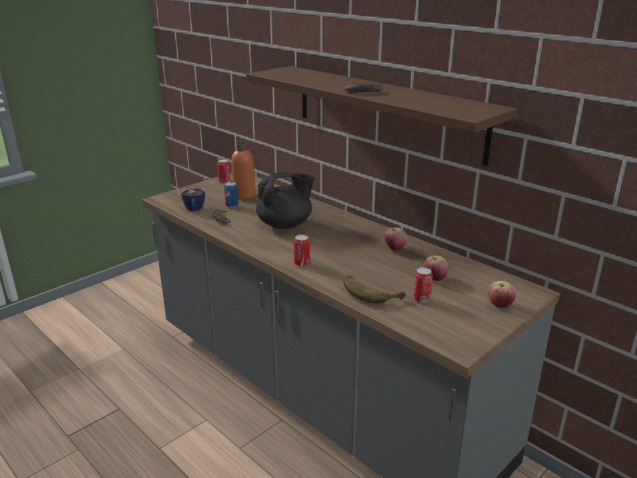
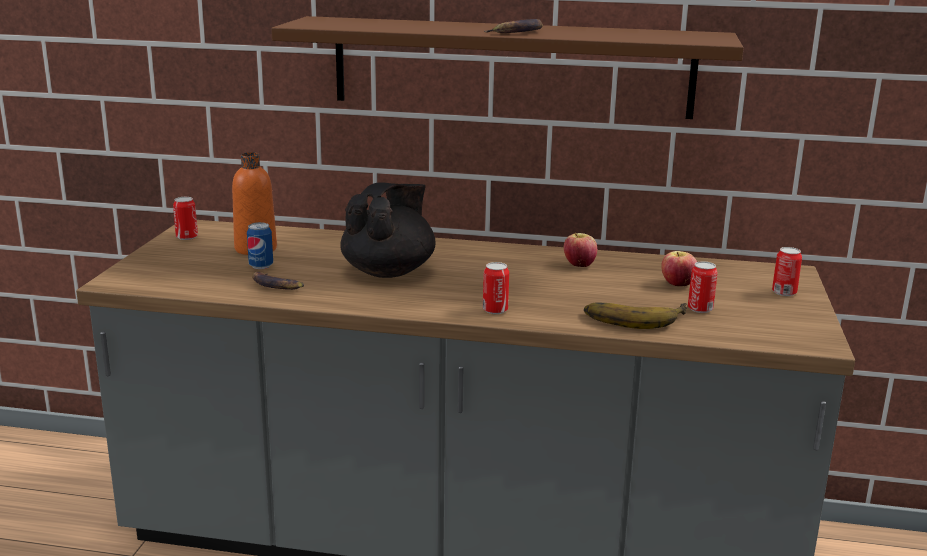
camera: 35 degrees left, 5 degrees down
cup [181,187,205,211] -> none
apple [488,281,516,308] -> can [772,247,802,296]

